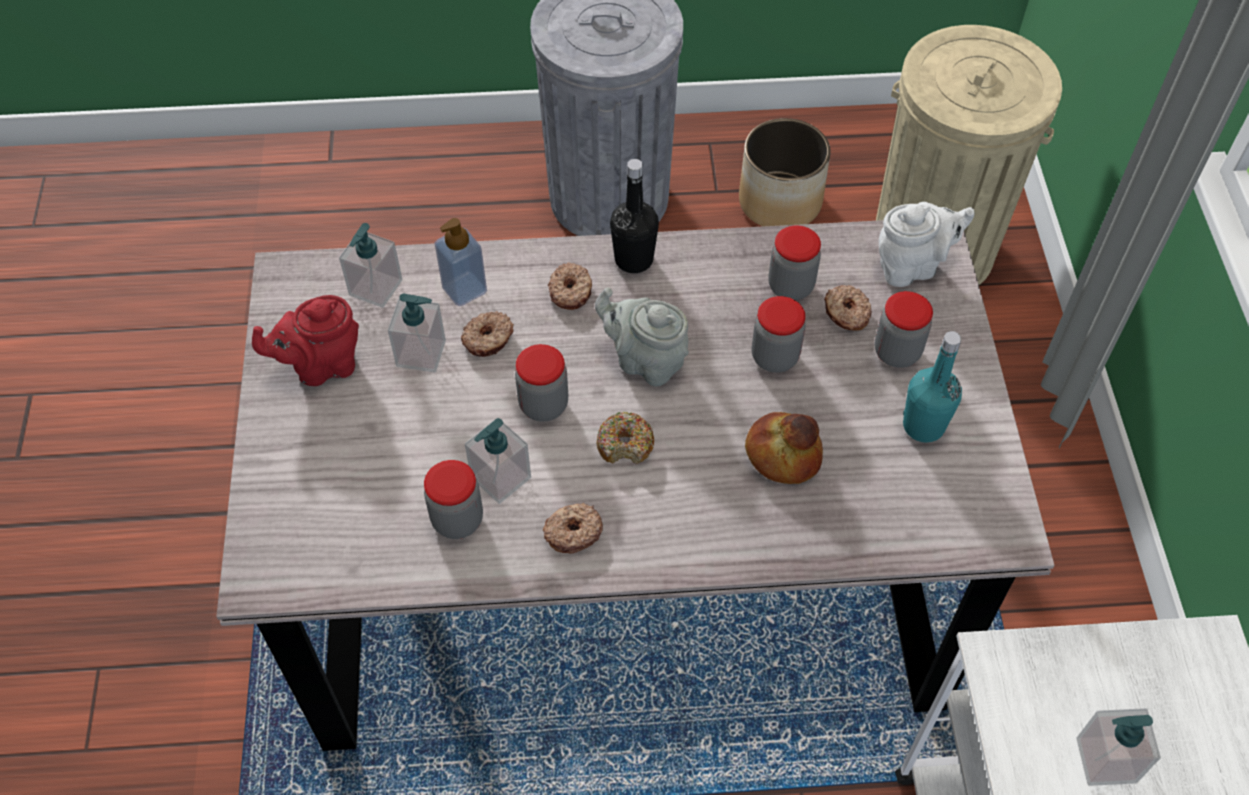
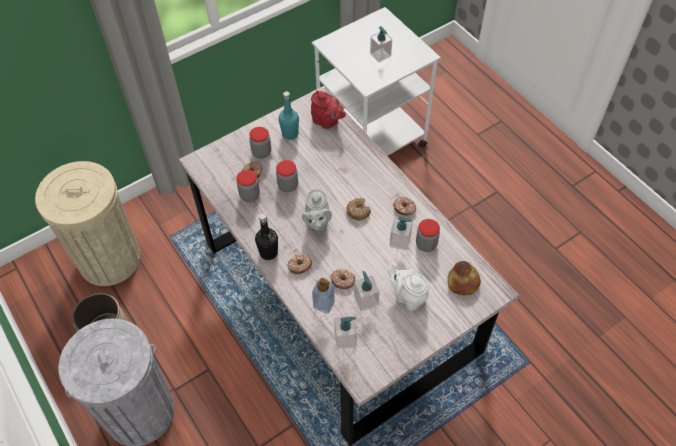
camera: 120 degrees left, 0 degrees up
red teapot [252,295,359,386] -> red teapot moved to [311,91,346,129]
jar [515,344,568,422] -> none
bread [745,412,823,484] -> bread moved to [447,261,481,295]
white teapot [879,202,975,287] -> white teapot moved to [388,263,429,311]

